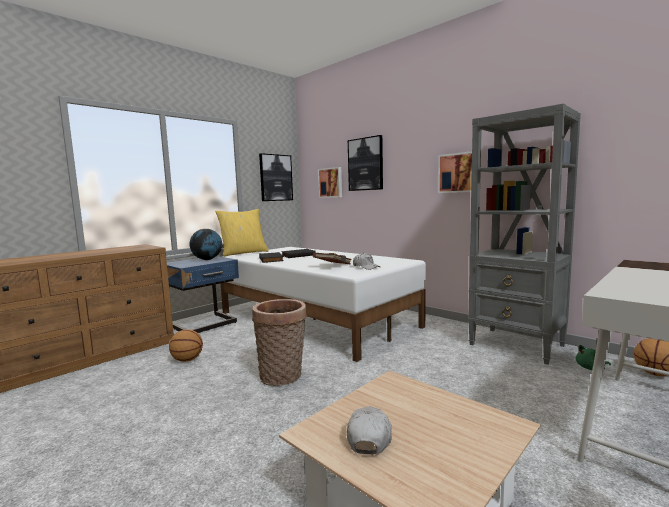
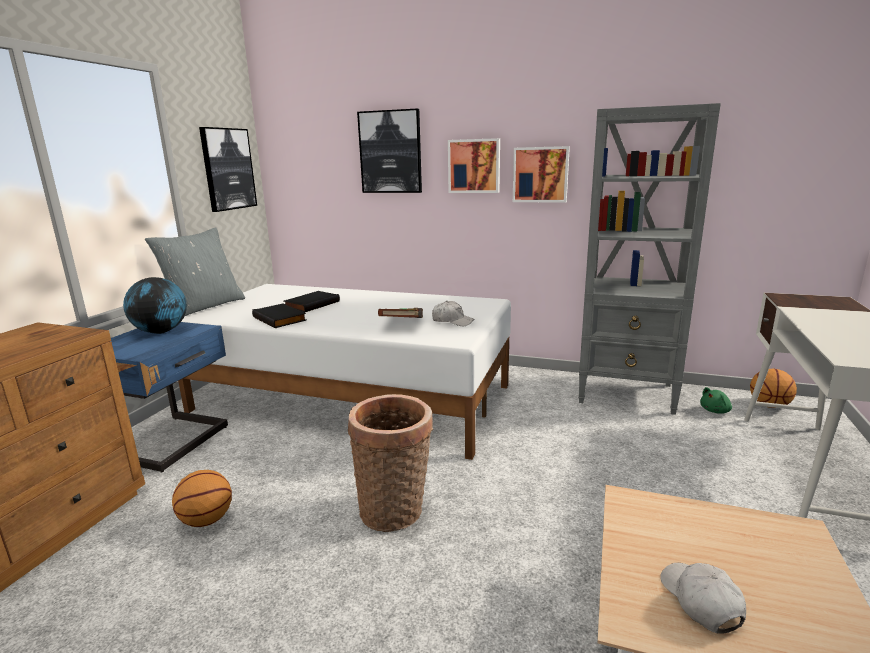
camera: 25 degrees left, 10 degrees up
yellow pillow [215,209,268,256] -> grey pillow [145,228,245,317]
picture [318,167,342,198] -> picture moved to [448,138,500,193]

